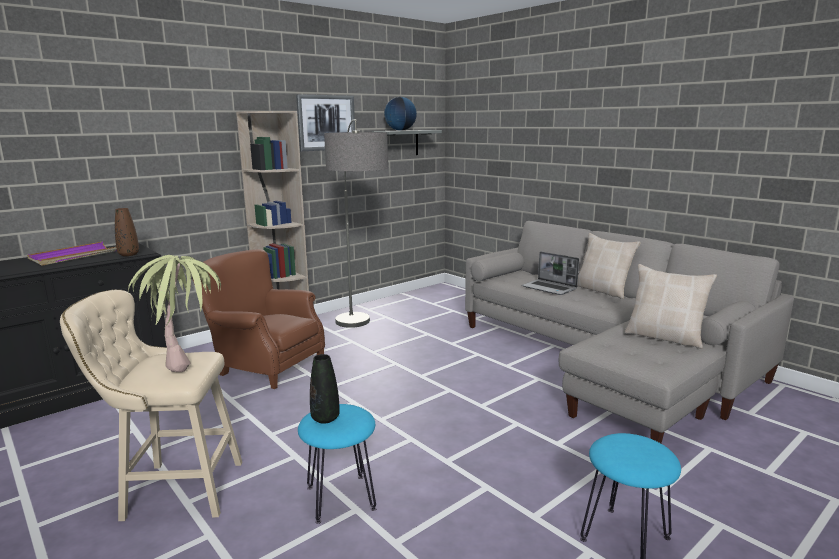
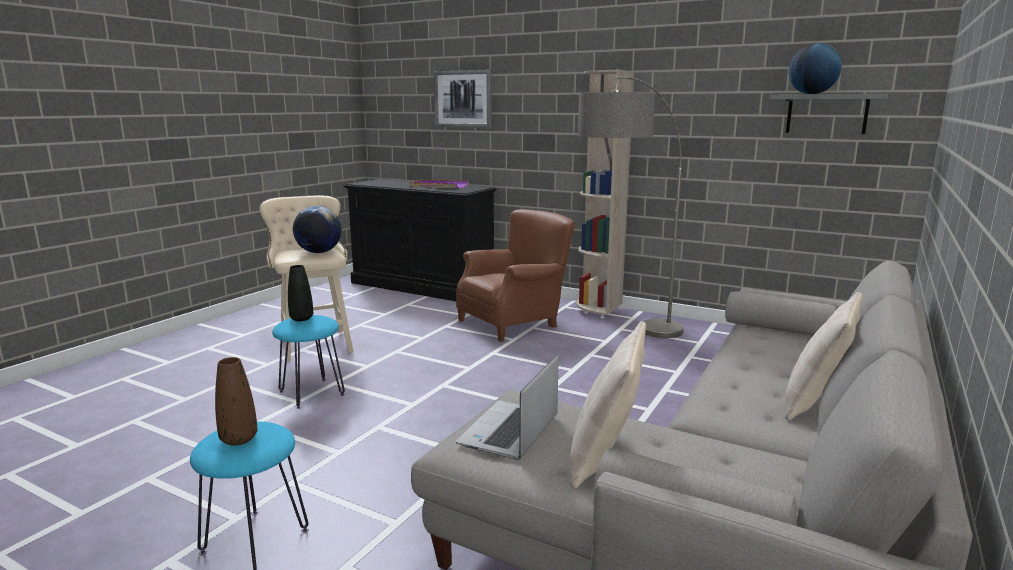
camera: 70 degrees right, 0 degrees up
brown vase [115,208,139,256] -> brown vase moved to [215,357,257,446]
potted plant [128,255,221,372] -> globe [293,206,342,253]
brown armchair [191,249,325,389] -> brown armchair turned 45 degrees clockwise [456,209,575,342]
picture [296,94,355,151] -> picture moved to [434,70,492,128]
laptop [522,251,579,295] -> laptop moved to [456,355,559,460]

